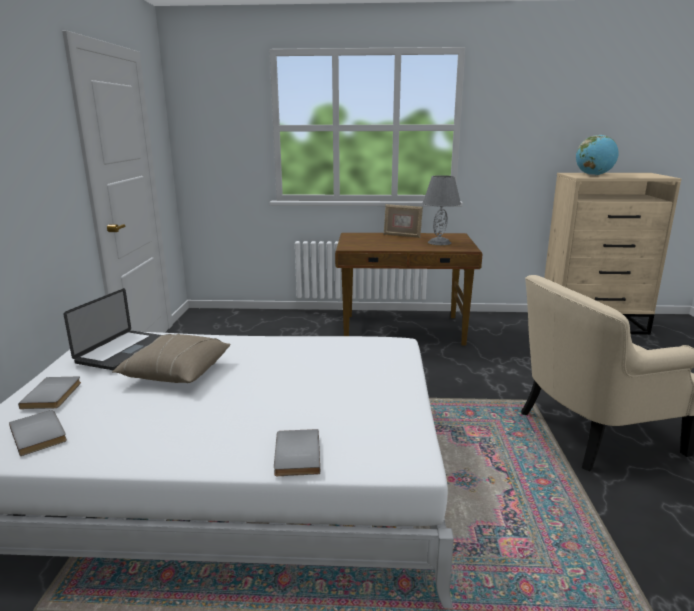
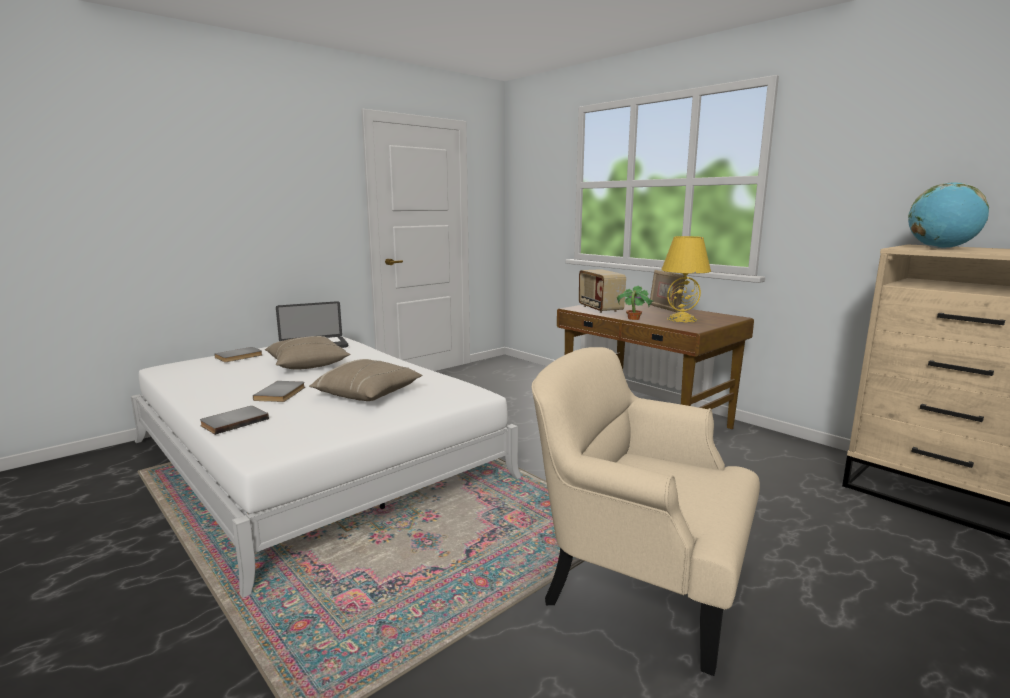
camera: 45 degrees right, 5 degrees down
grey book [9,410,67,456] -> grey book moved to [253,381,305,402]
grey table lamp [423,175,461,245] -> yellow table lamp [661,236,711,323]
none -> beige pillow [309,359,422,401]
none -> radio [579,269,626,313]
none -> potted plant [617,285,654,320]

